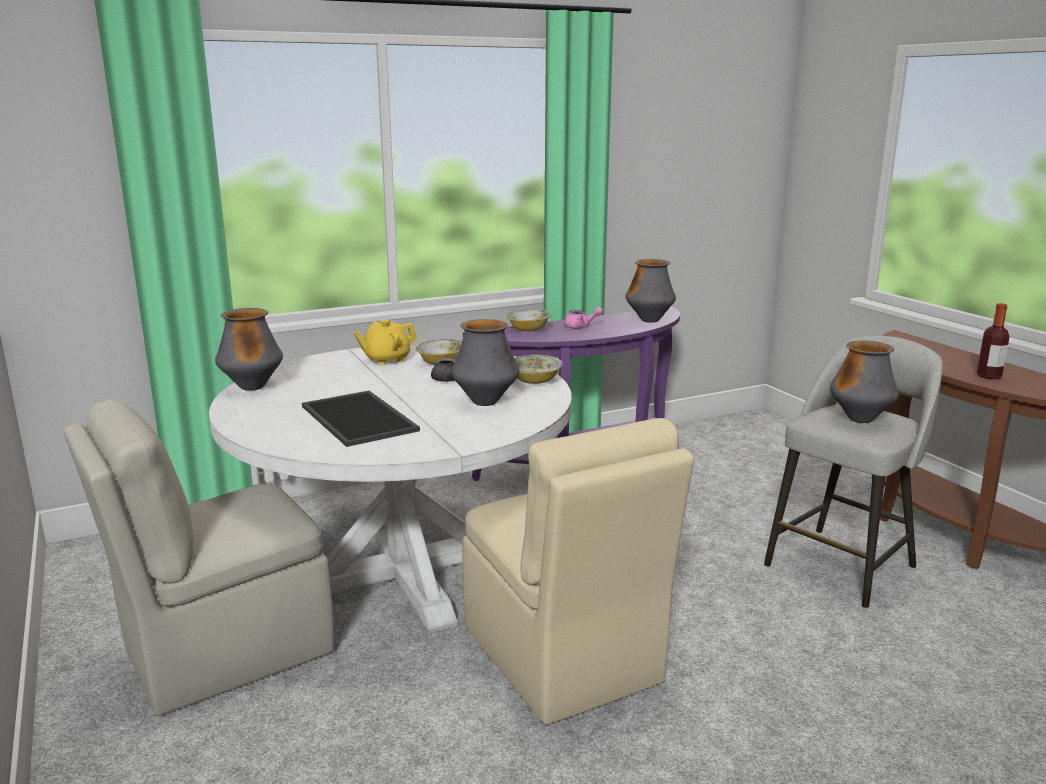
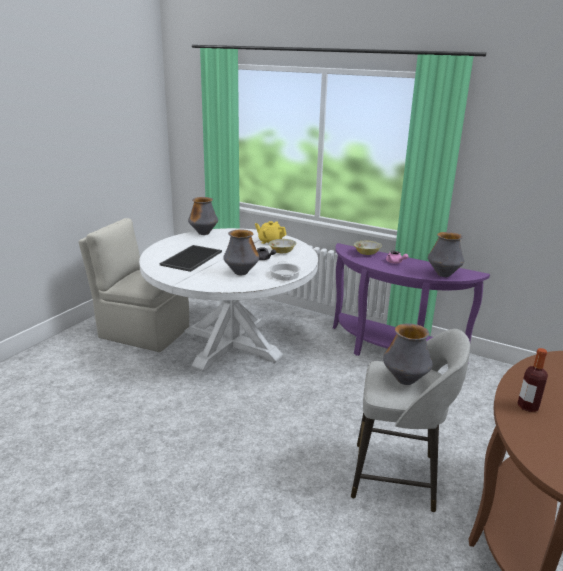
camera: 55 degrees right, 5 degrees up
beige chair [462,418,694,725] -> none
bowl [515,355,563,384] -> cooking pot [269,261,301,280]

